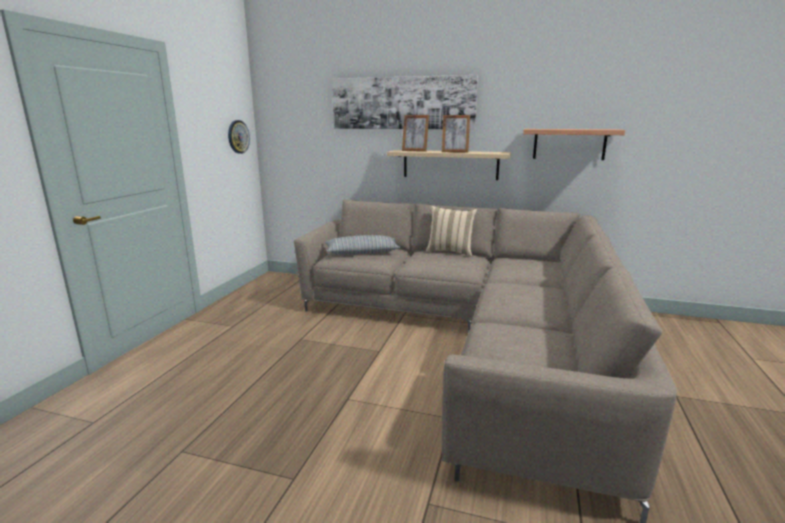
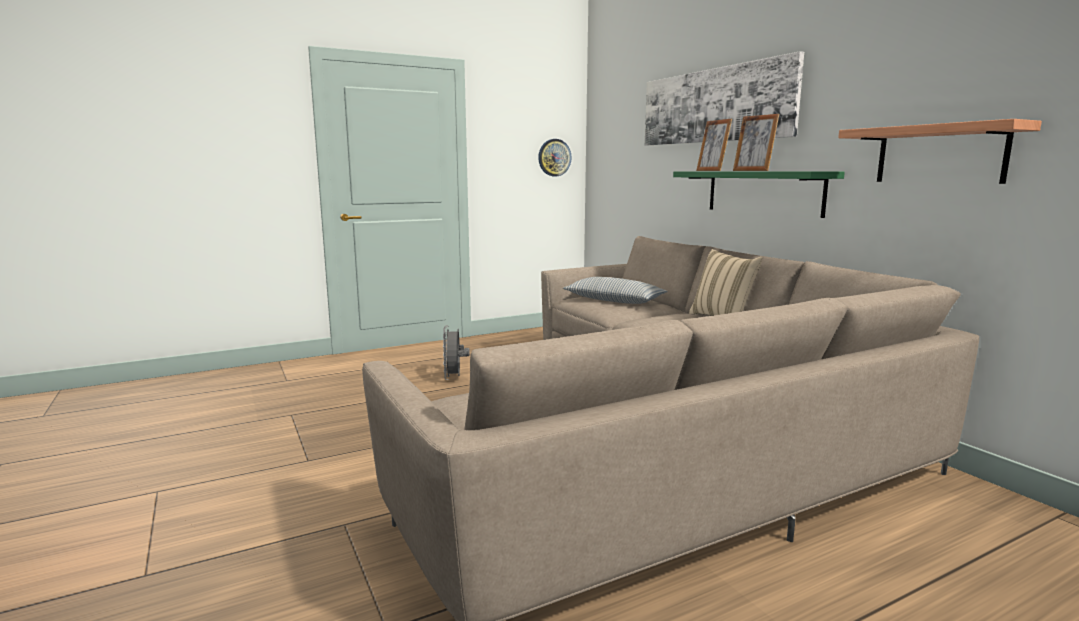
camera: 45 degrees right, 5 degrees down
beige shelf [387,150,511,180] -> green shelf [673,171,845,218]
none -> grey fan [443,325,470,380]

